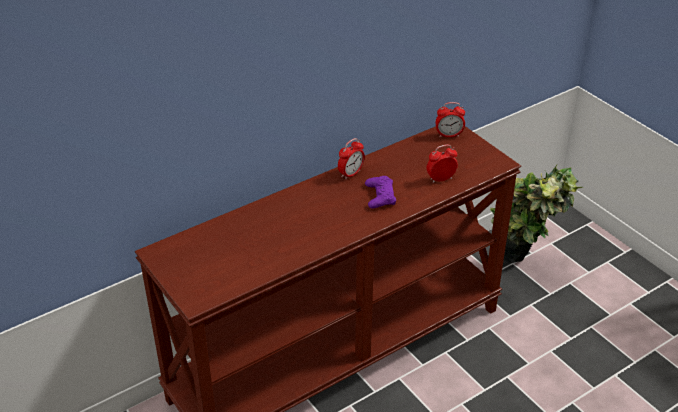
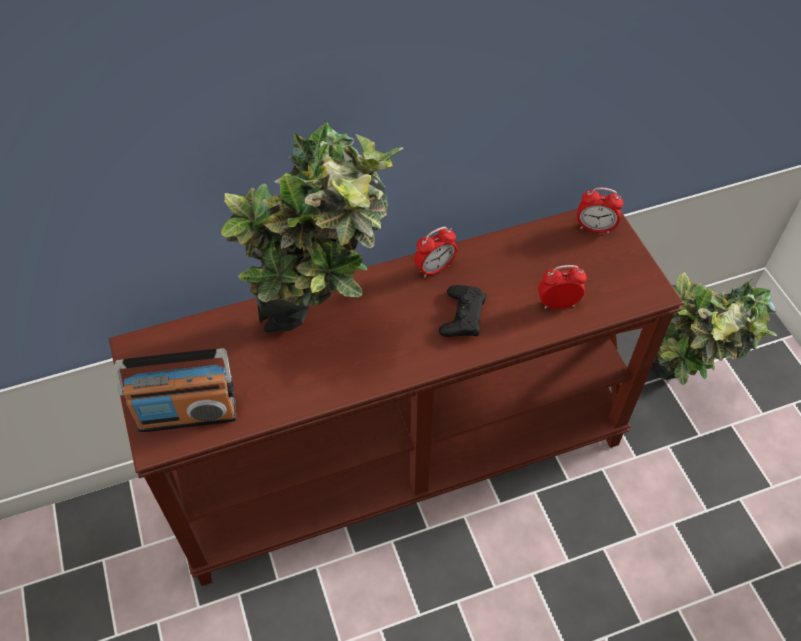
camera: 15 degrees right, 15 degrees up
purple game controller [365,176,396,208] -> black game controller [439,285,486,337]
none -> radio [114,348,236,432]
none -> potted plant [221,122,404,333]

